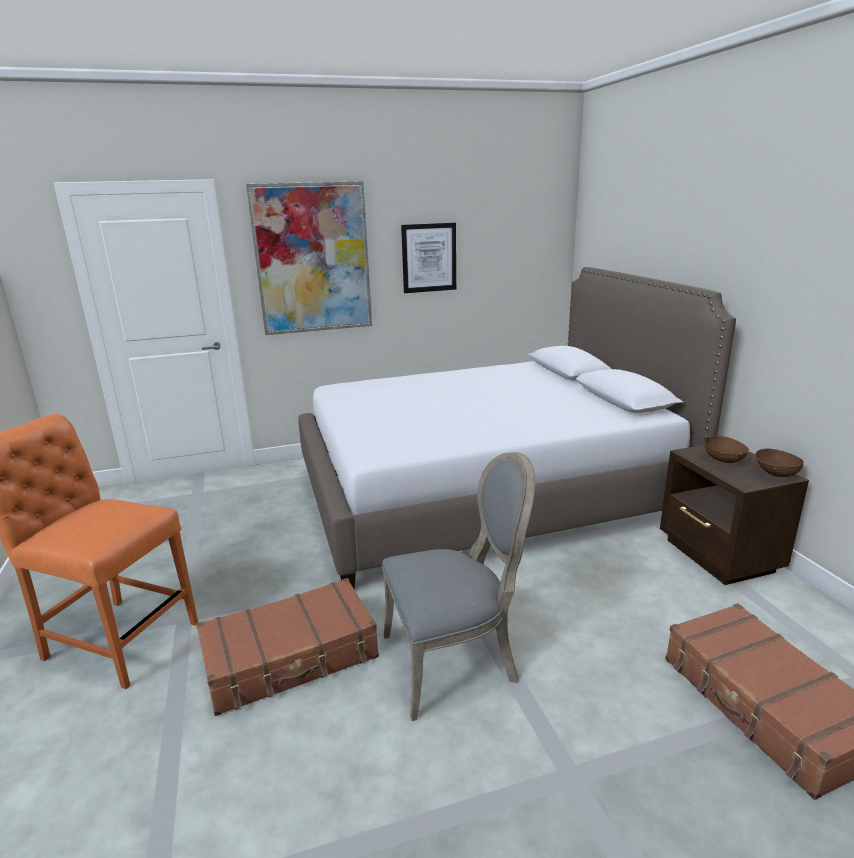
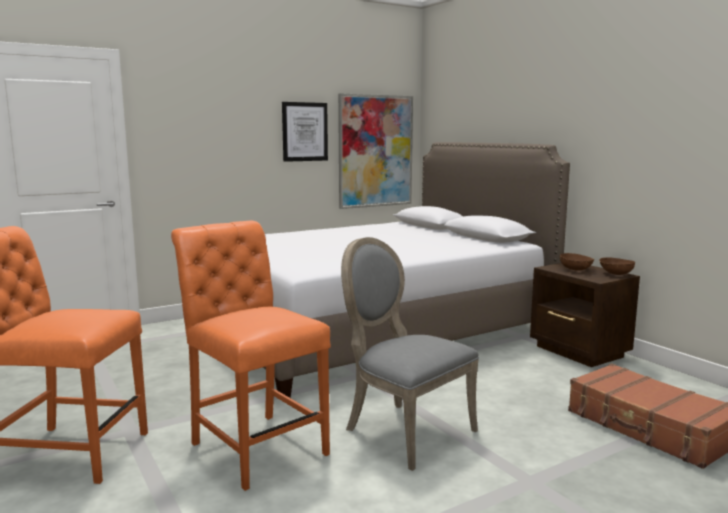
camera: 15 degrees left, 10 degrees down
brown suitcase [196,578,379,716] -> orange chair [171,221,331,491]
picture [246,181,372,335] -> picture moved to [338,93,413,209]
grey chair [382,452,535,721] -> grey chair turned 105 degrees counterclockwise [341,237,479,471]

